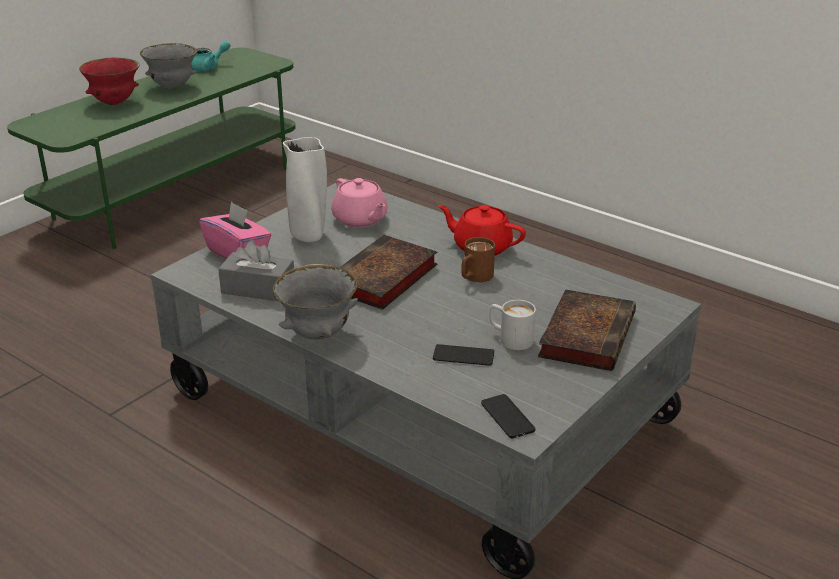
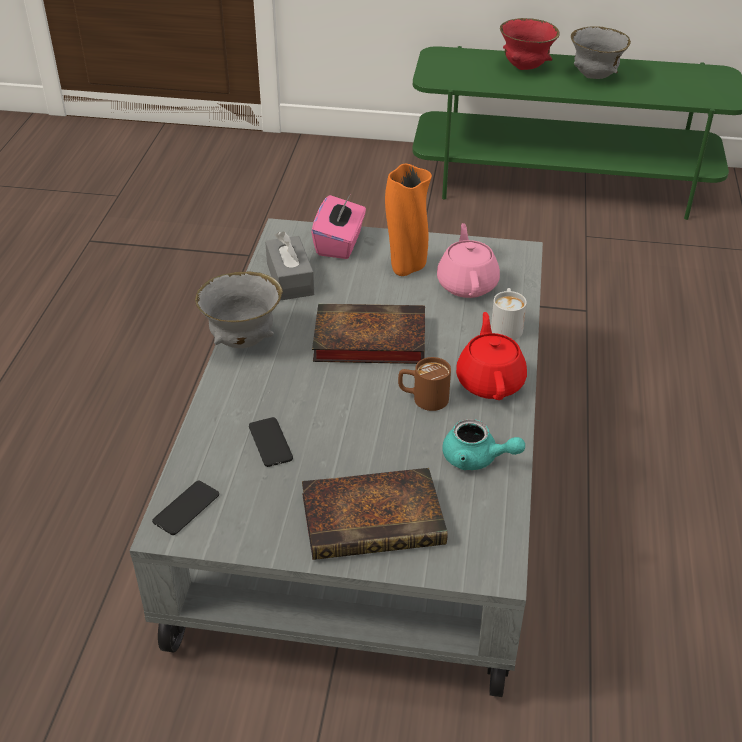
camera: 60 degrees right, 10 degrees up
turquoise teapot [191,41,231,71] -> turquoise teapot moved to [442,419,525,470]
white vase [283,137,327,242] -> orange vase [385,164,432,276]
pink teapot [331,178,388,228] -> pink teapot turned 150 degrees clockwise [437,223,500,298]
white mug [490,300,536,350] -> white mug moved to [491,288,527,340]

